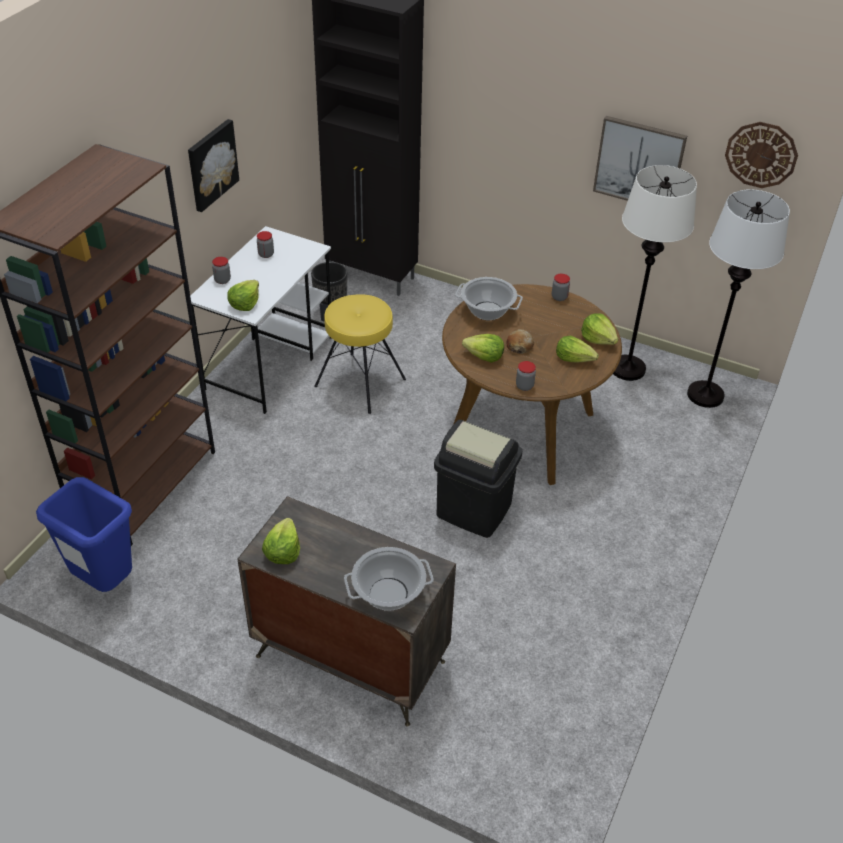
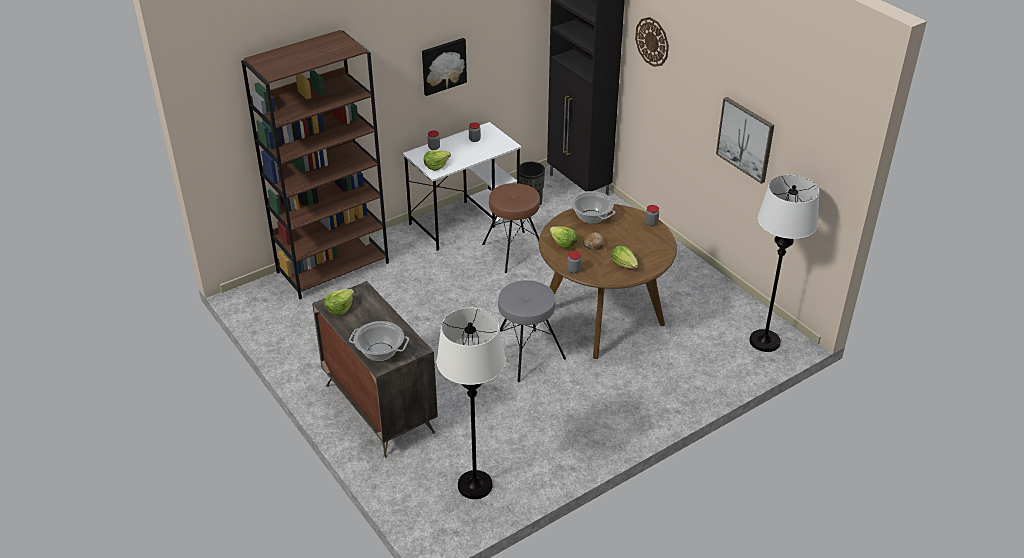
camera: 30 degrees right, 5 degrees down
blue trash can [36,477,132,592] -> none
yellow stool [314,294,406,414] -> brown stool [482,183,540,273]
black trash can [434,420,522,538] -> grey stool [498,280,566,382]
lettuce [581,313,618,345] -> none
white floor lamp [613,165,697,381] -> white floor lamp moved to [436,308,506,499]
wall clock [725,122,798,188] -> wall clock moved to [635,17,669,67]

